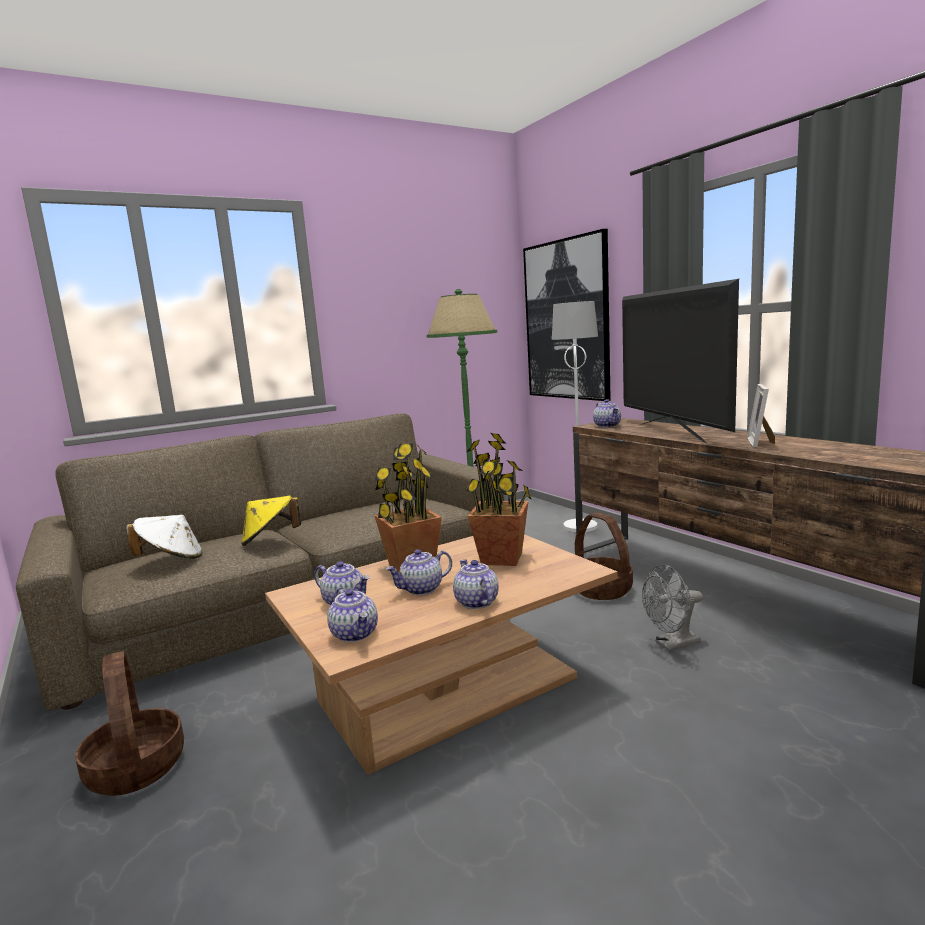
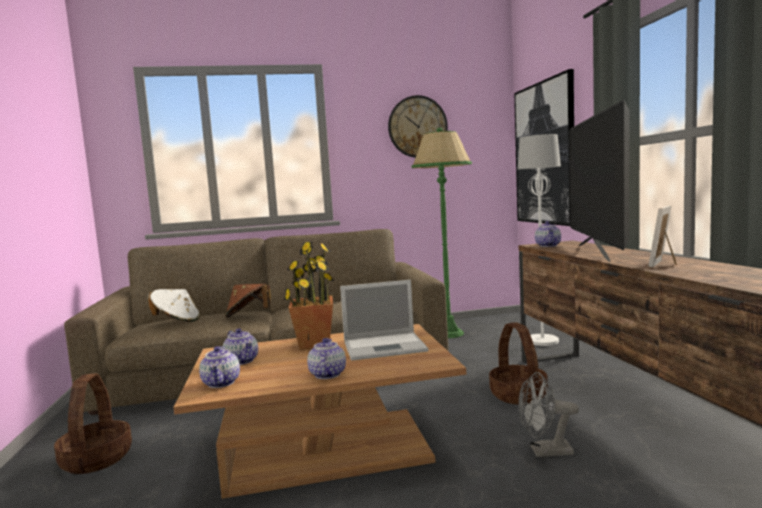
camera: 20 degrees right, 5 degrees down
yellow hat [241,495,301,546] -> brown hat [225,283,271,318]
teapot [386,549,452,595] -> none
potted plant [466,433,532,566] -> laptop [340,280,428,361]
none -> wall clock [388,95,448,158]

